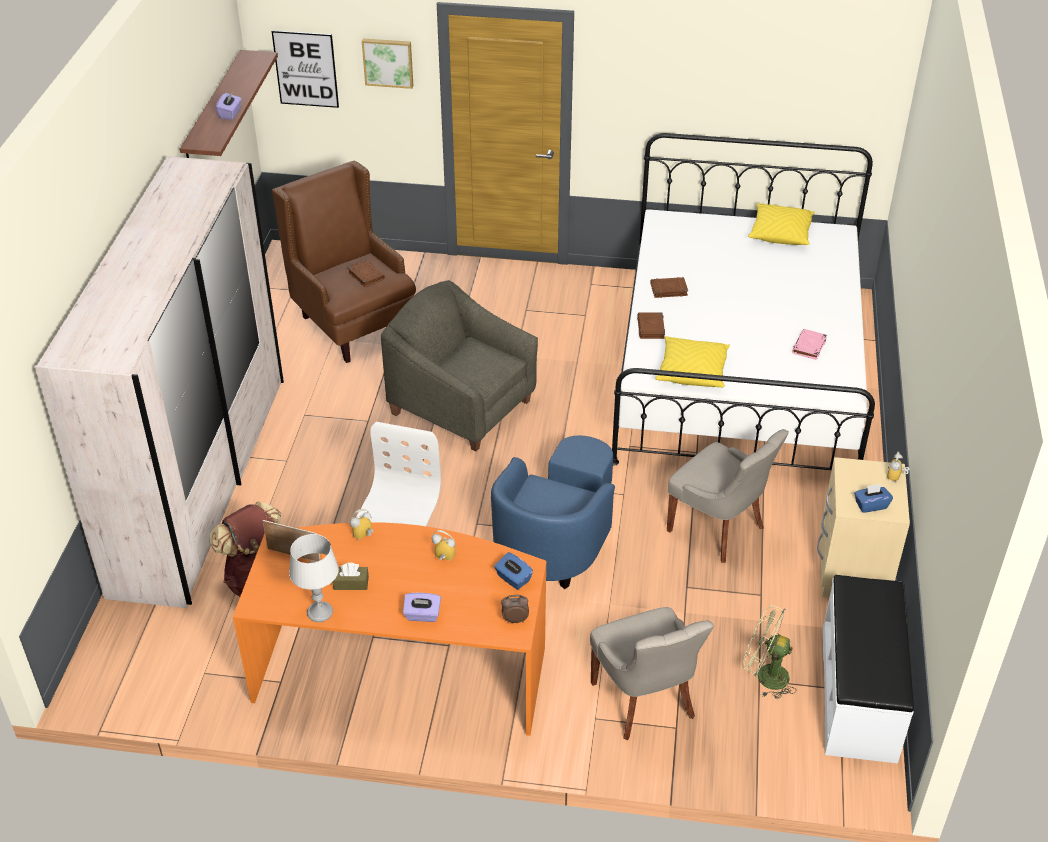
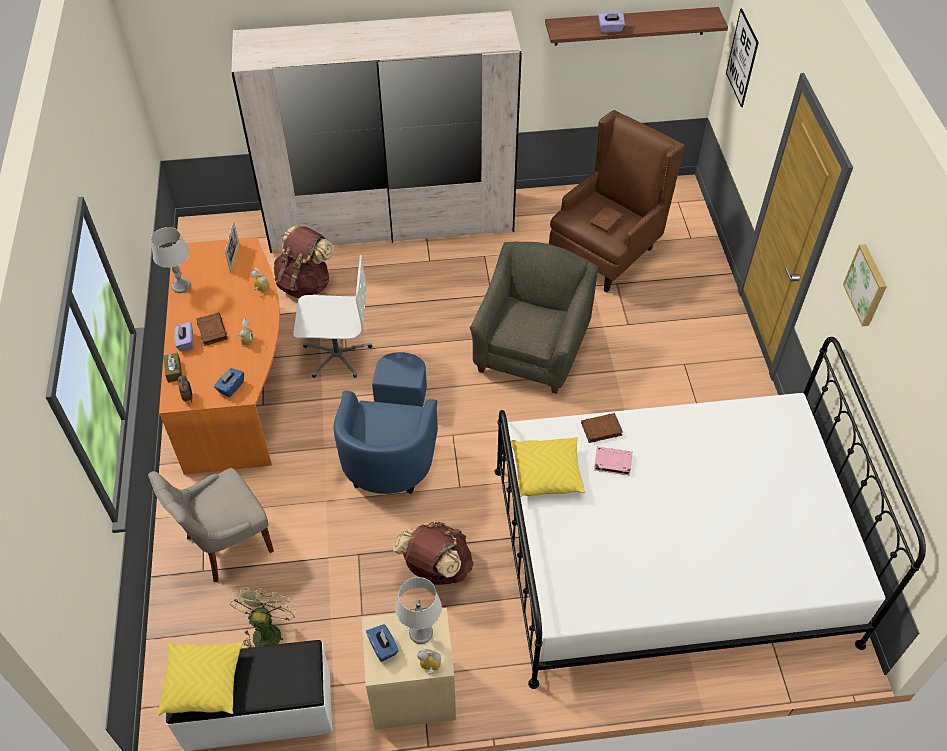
camera: 75 degrees right, 10 degrees up
brown tissue box [332,563,369,590] -> brown tissue box moved to [163,353,182,382]
picture [362,38,413,89] -> picture moved to [843,244,887,326]
blue armchair [491,436,615,589] -> blue armchair turned 90 degrees counterclockwise [334,352,438,494]
brown book [651,277,688,298] -> brown book moved to [196,313,228,346]
grey chair [667,429,789,563] -> brown backpack [393,522,474,585]
yellow pillow [748,203,815,245] -> yellow pillow moved to [157,642,243,716]
pink book [792,329,827,360] -> pink book moved to [594,447,633,476]
none -> grey table lamp [396,577,442,644]

